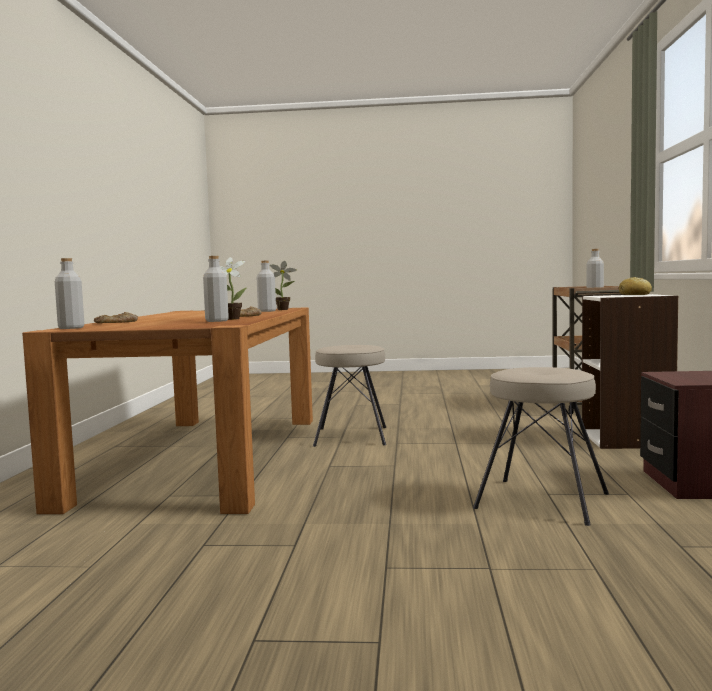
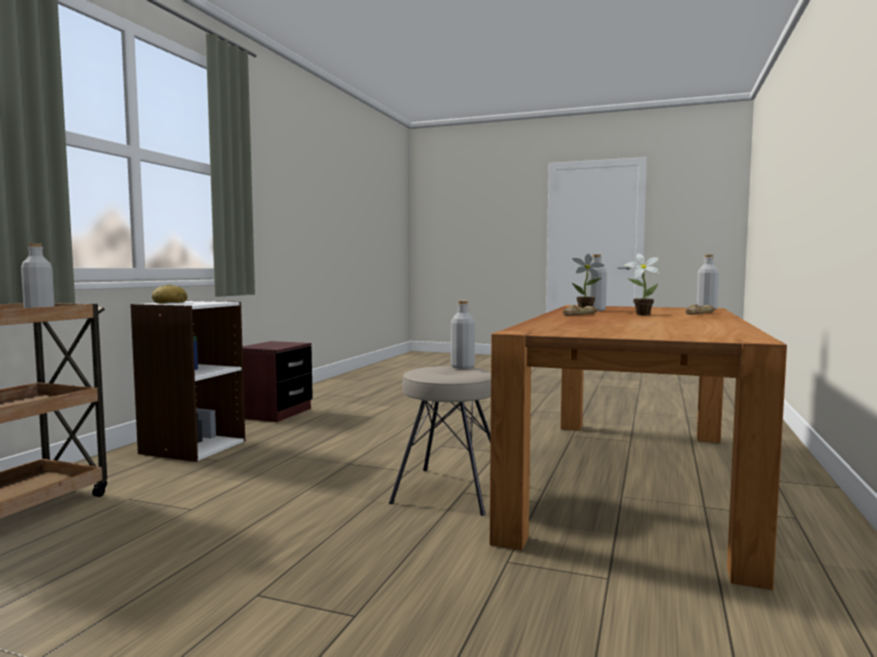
camera: 165 degrees left, 0 degrees up
grey bottle [257,261,276,312] -> grey bottle moved to [451,301,475,369]
potted plant [270,261,297,310] -> potted plant moved to [625,253,660,315]
beige stool [473,367,609,526] -> none

